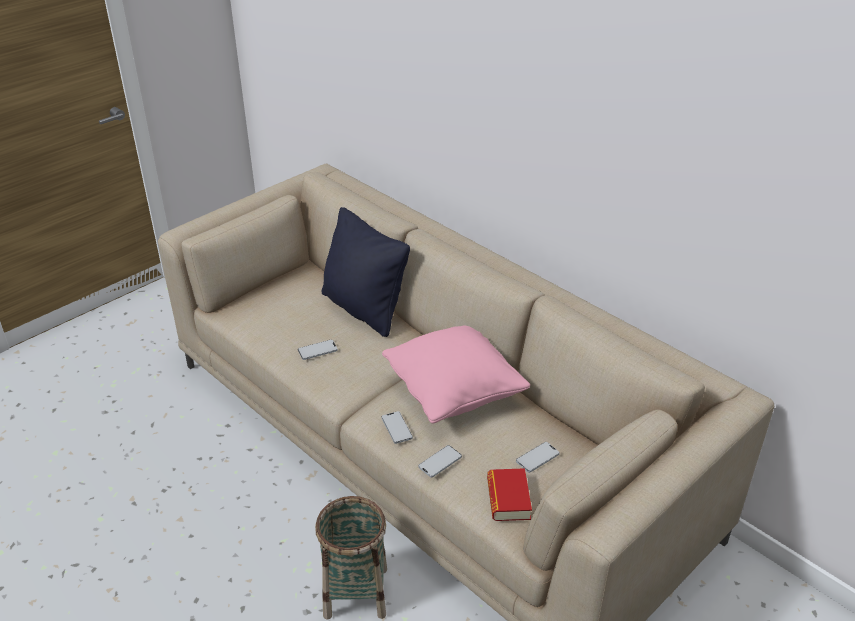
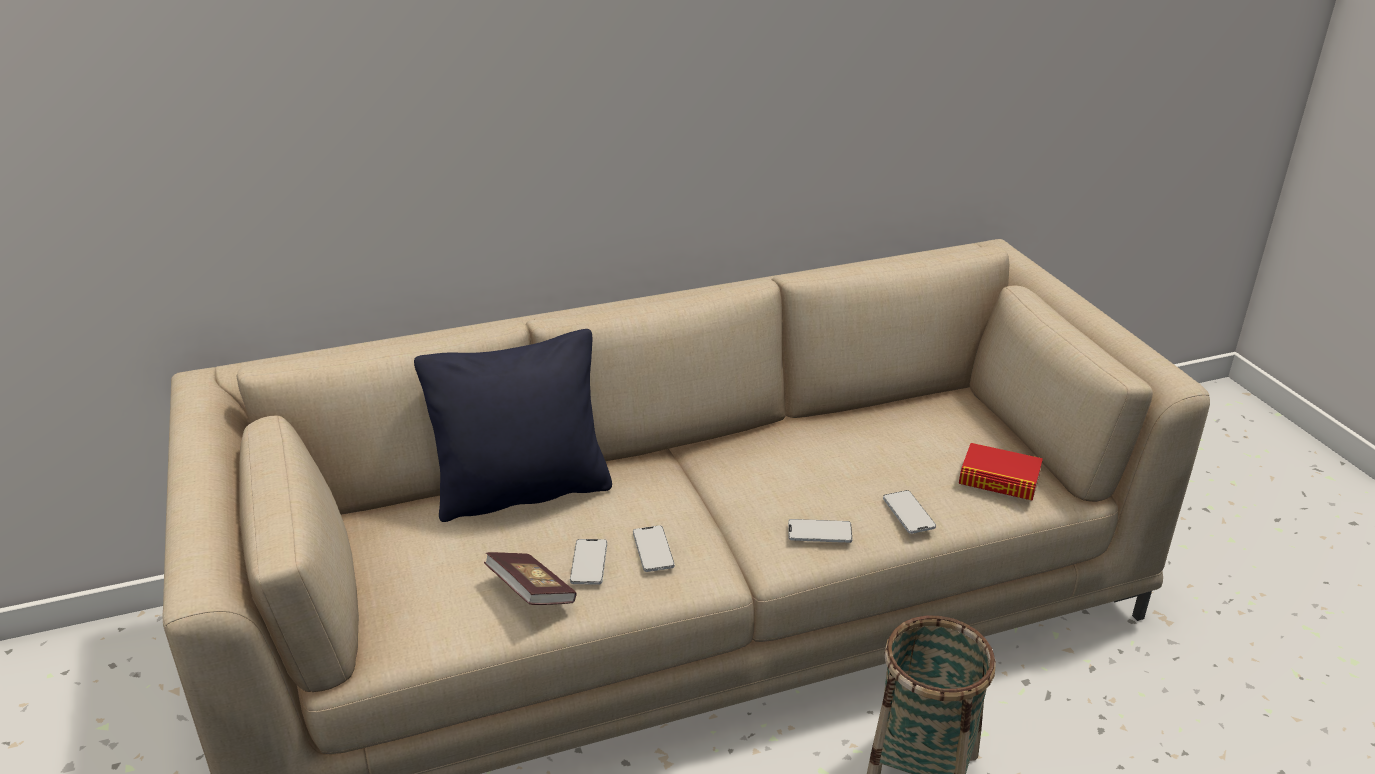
camera: 65 degrees left, 5 degrees down
pink pillow [382,326,530,423] -> none
phone [516,442,559,473] -> phone moved to [633,525,675,572]
none -> book [484,552,576,605]

